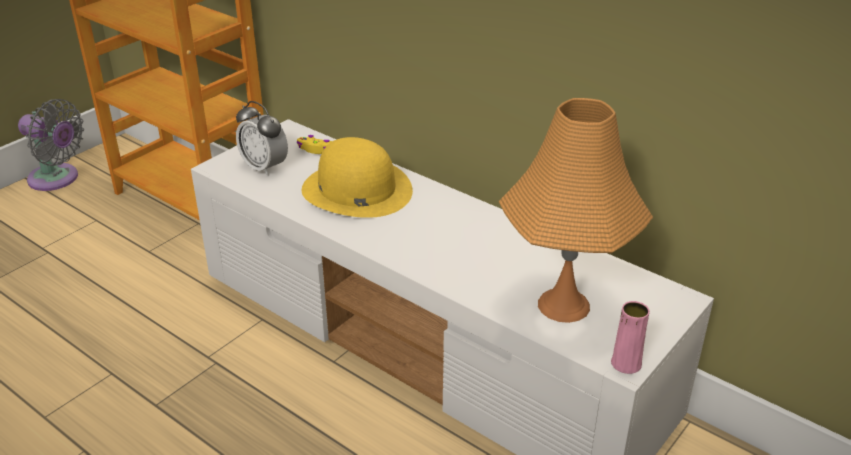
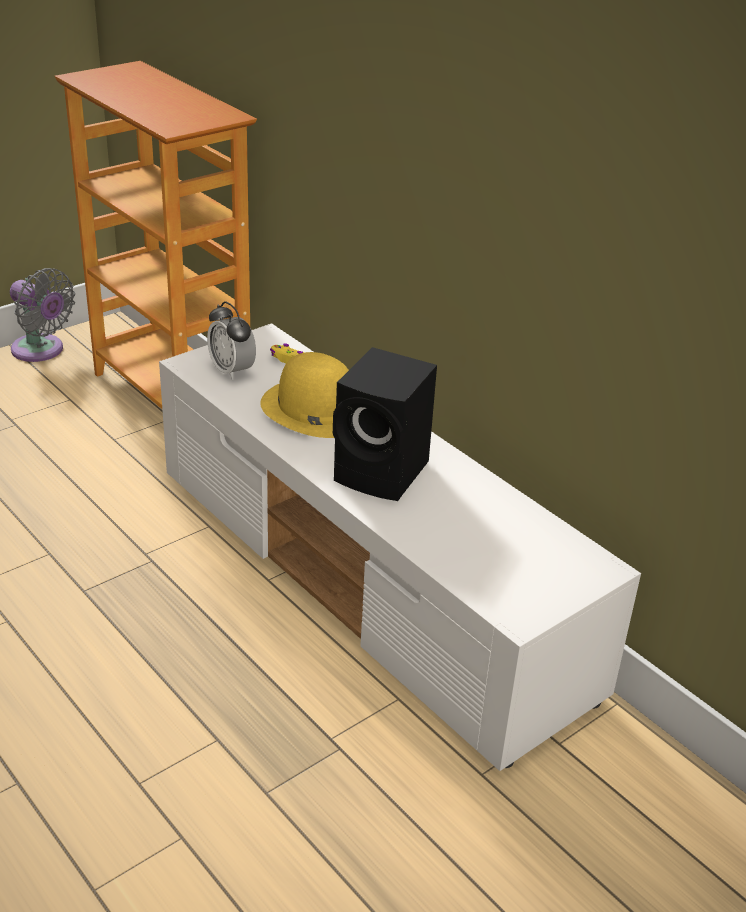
camera: 10 degrees right, 0 degrees up
orange table lamp [498,98,653,323] -> none
pink vase [611,301,650,374] -> none
none -> black speaker [333,347,437,501]

